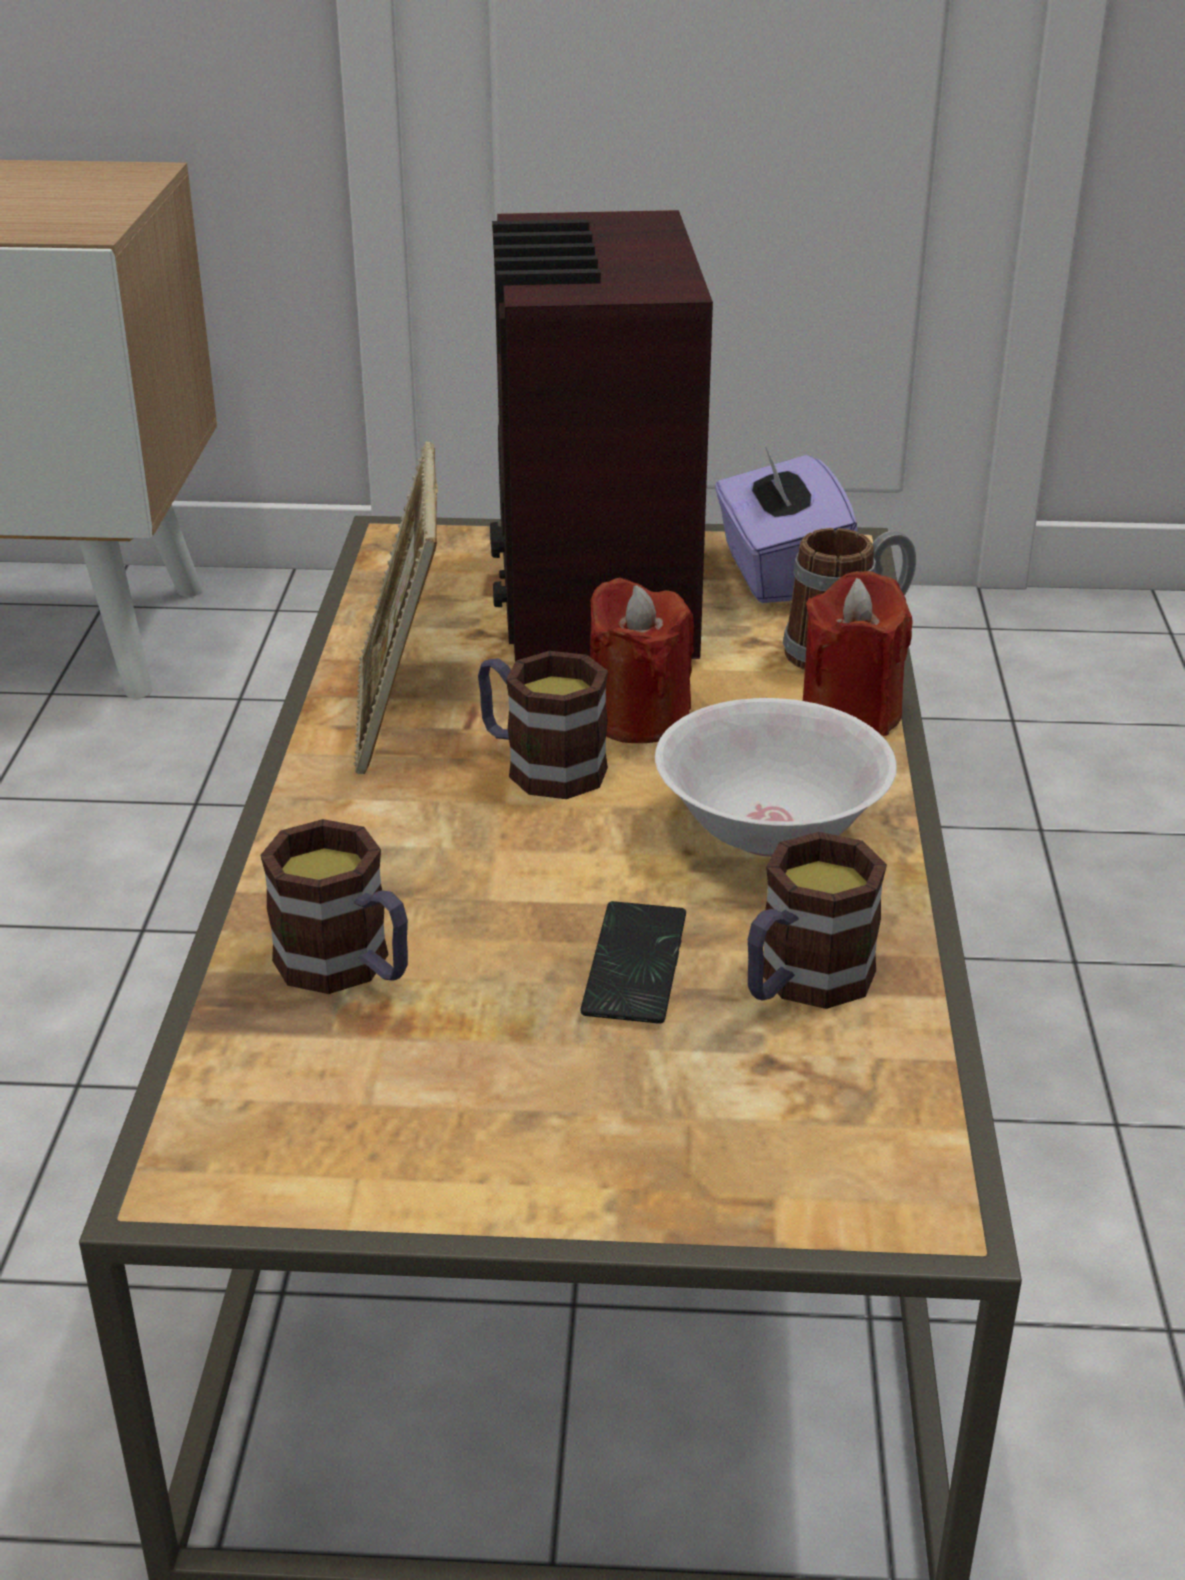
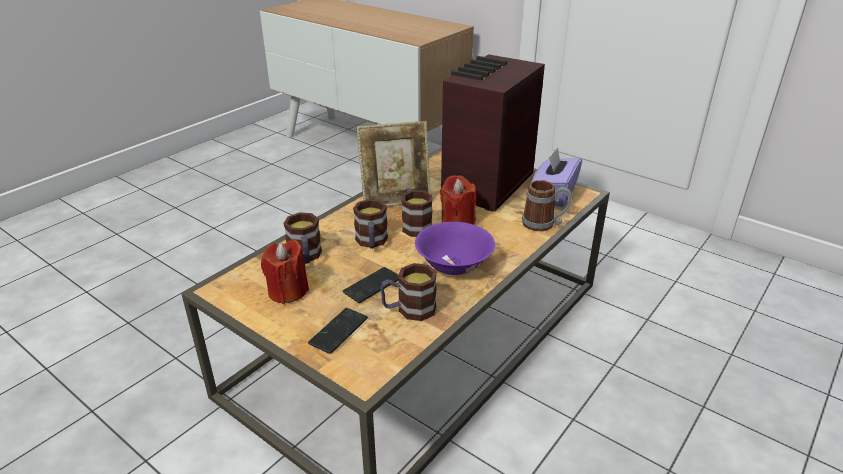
camera: 35 degrees right, 0 degrees up
picture frame [354,441,438,774] -> picture frame turned 135 degrees counterclockwise [357,121,431,207]
white bowl [655,698,897,857] -> purple bowl [415,222,495,275]
red candle [803,571,913,736] -> red candle moved to [261,240,309,304]
none -> phone [308,308,368,354]
none -> mug [353,199,388,249]

